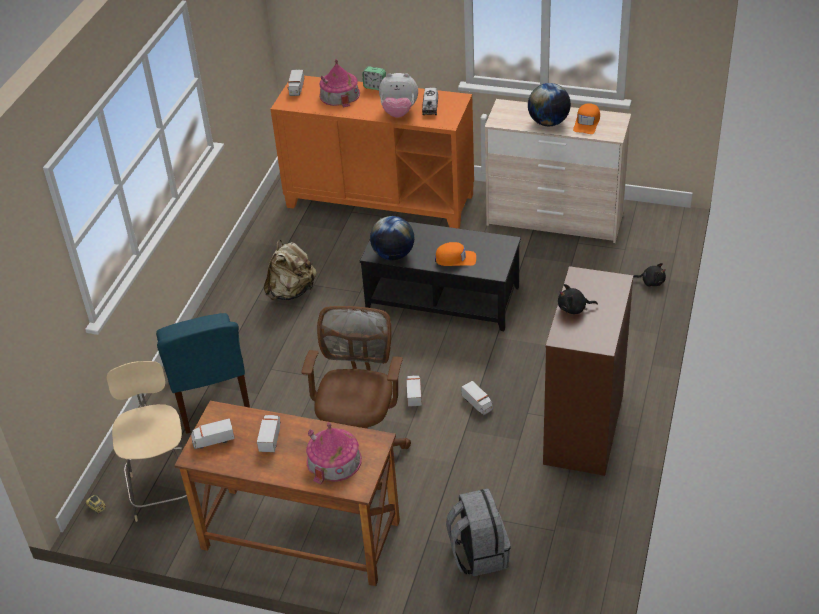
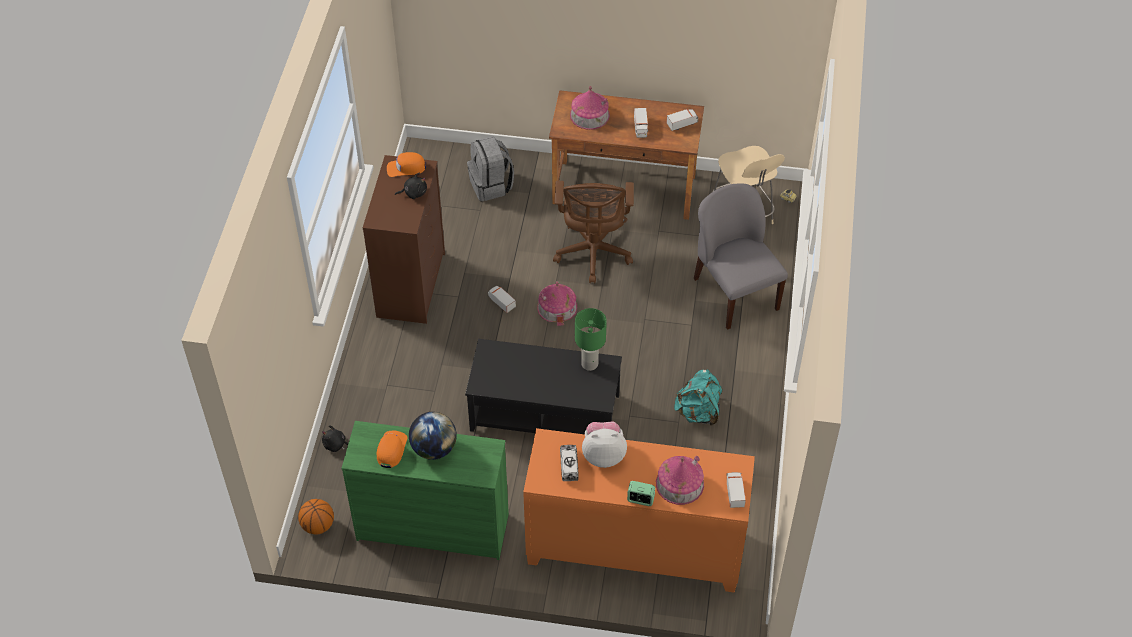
camera: 170 degrees right, 10 degrees up
blue chair [156,313,250,434] -> grey chair [694,184,788,330]
beige backpack [264,240,317,300] -> turquoise backpack [674,370,723,426]
globe [370,216,414,260] -> green table lamp [575,308,607,371]
toy truck [406,375,422,407] -> toy house [537,281,577,326]
orange cap [435,242,476,266] -> orange cap moved to [387,152,426,177]
beige dresser [484,99,631,243] -> green dresser [341,421,509,560]
none -> basketball [298,499,334,534]

